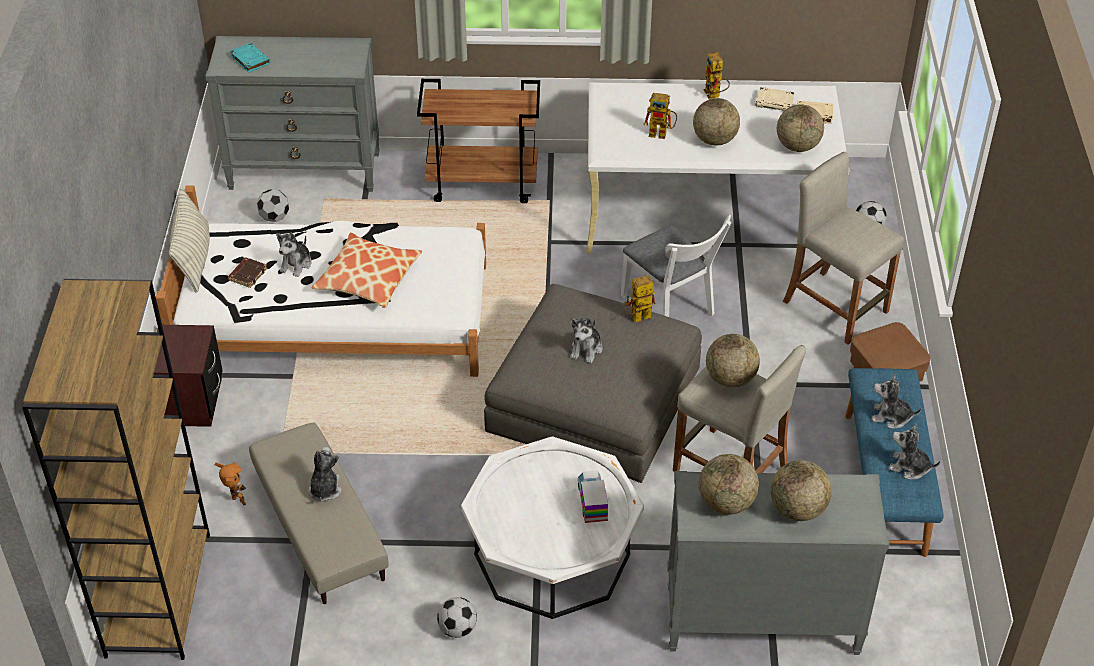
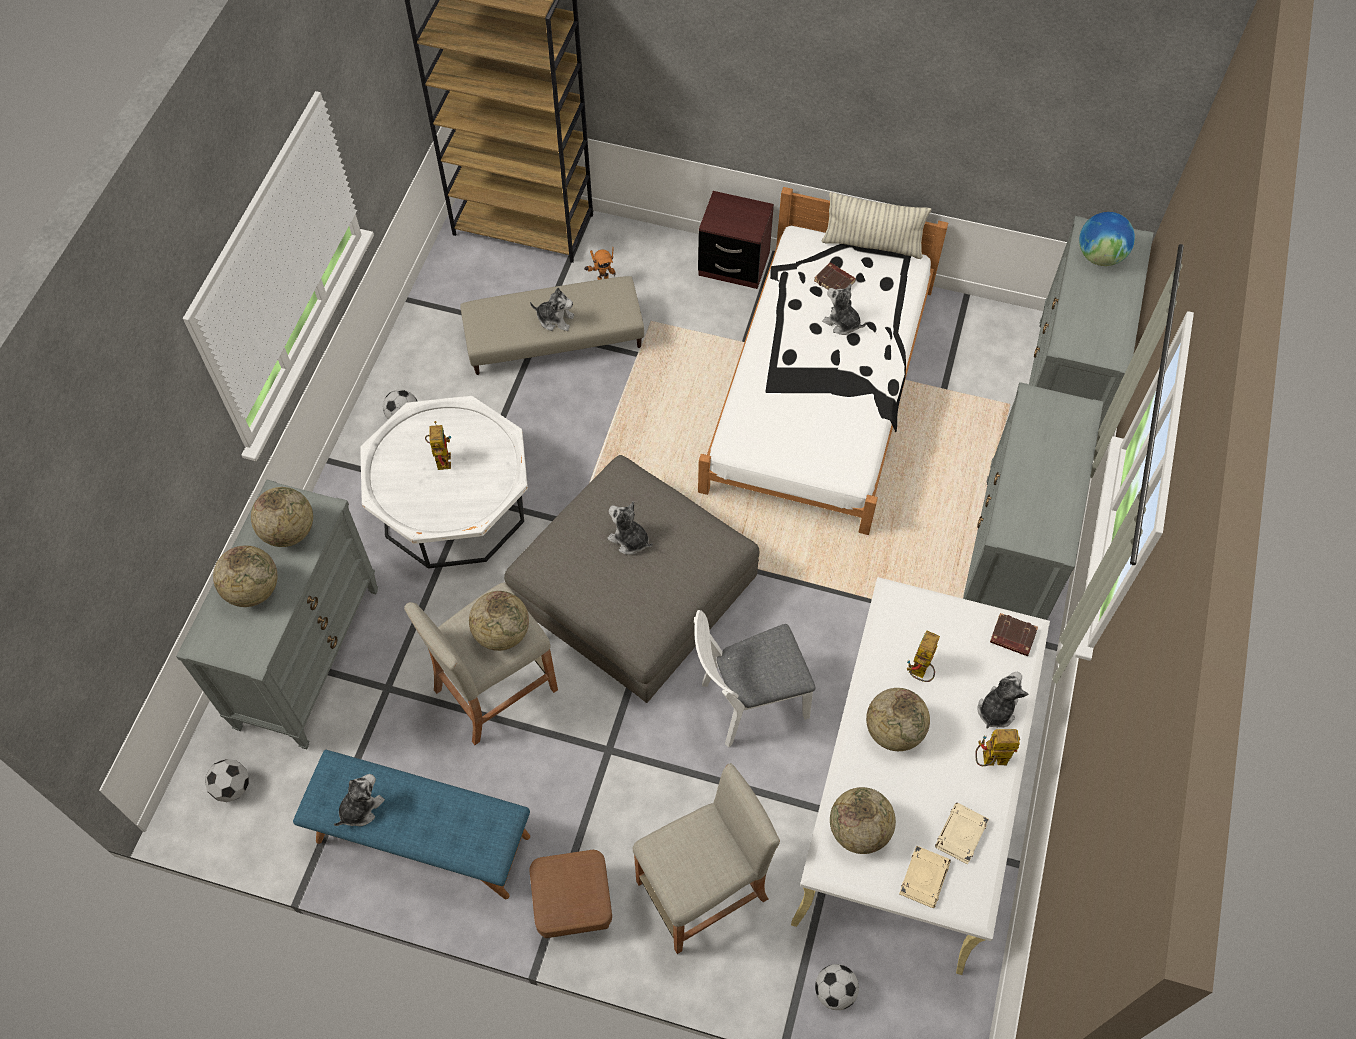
camera: 105 degrees right, 15 degrees up
turquoise book [230,42,270,73] -> globe [1079,212,1135,266]
football [257,189,289,222] -> football moved to [205,759,249,802]
pillow [312,232,422,308] -> none
brown cart [417,79,540,203] -> grey dresser [963,382,1103,620]
toy truck [578,471,608,523] -> none
toy robot [625,275,656,322] -> toy robot moved to [425,421,451,470]
plush toy [871,374,921,428] -> plush toy moved to [977,672,1028,728]
none -> brown book [990,613,1038,656]

